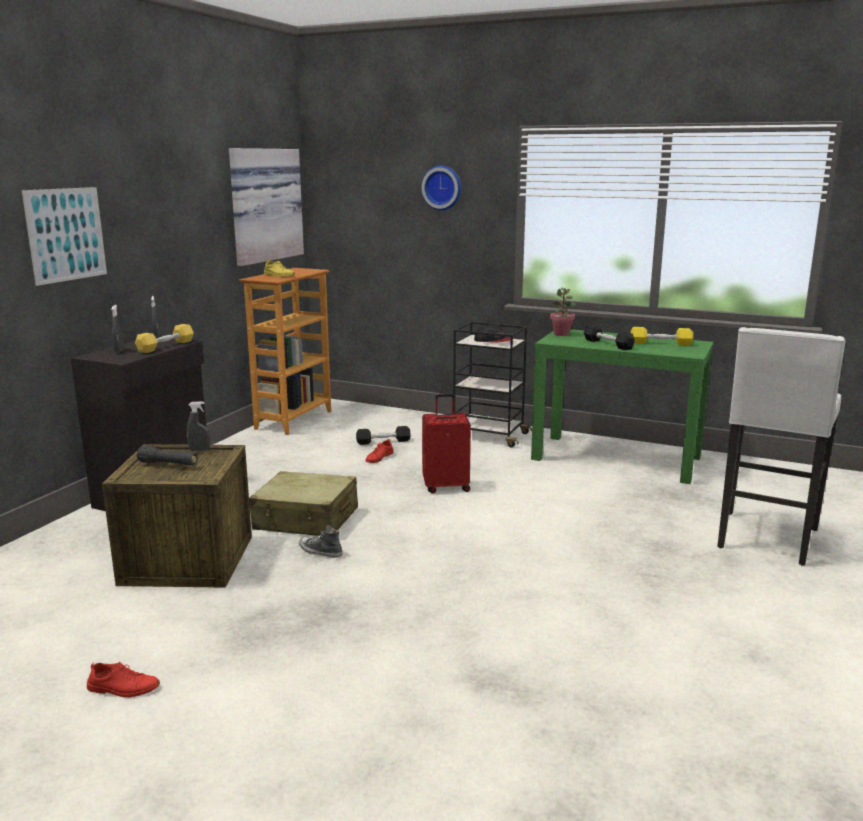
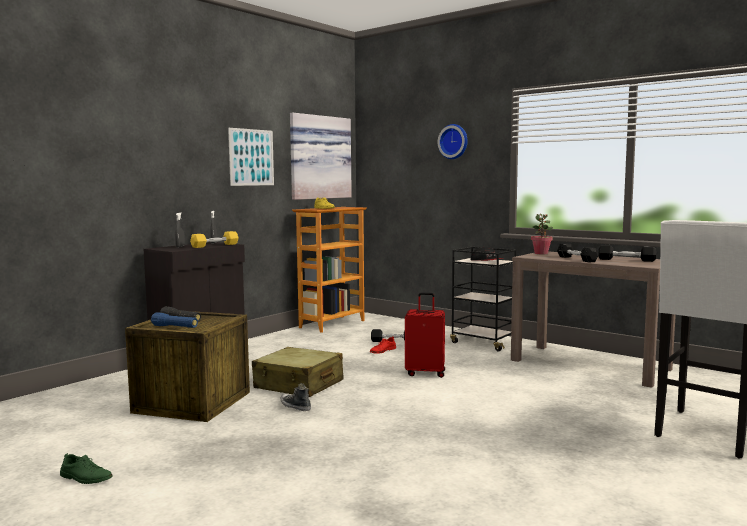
camera: 15 degrees right, 10 degrees down
picture [22,187,107,286] -> picture moved to [228,128,274,186]
red shoe [87,662,160,698] -> green shoe [60,453,112,484]
grey spray bottle [187,401,210,451] -> none
green console table [531,329,714,484] -> brown console table [511,251,676,388]
yellow dumbbell [631,327,693,345] -> black dumbbell [598,245,656,262]
none -> blue flashlight [151,313,198,328]

